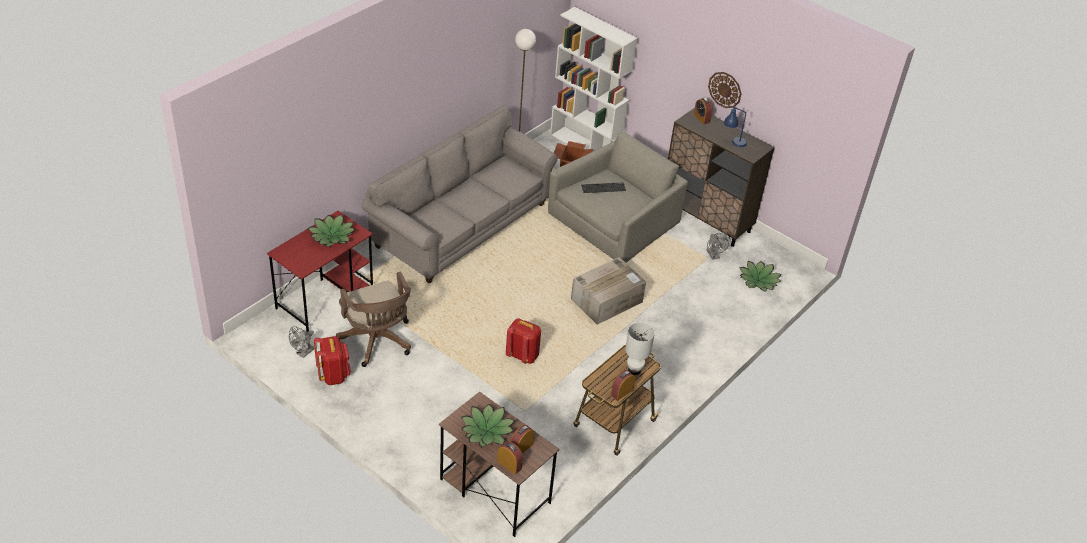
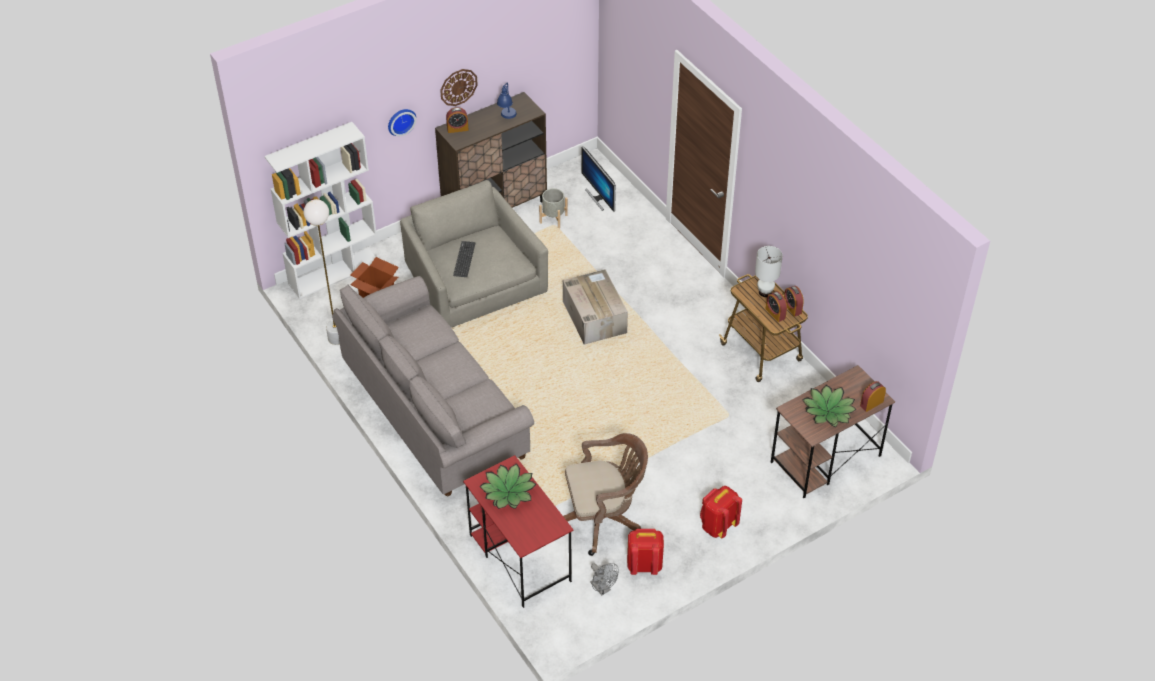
camera: 70 degrees left, 5 degrees up
red backpack [506,319,541,364] -> red backpack moved to [700,486,742,538]
alarm clock [511,425,534,454] -> alarm clock moved to [766,291,787,322]
grey fan [707,232,730,260] -> grey planter [539,188,568,229]
potted plant [739,261,782,292] -> monitor [581,146,616,212]
none -> wall clock [388,109,416,136]

